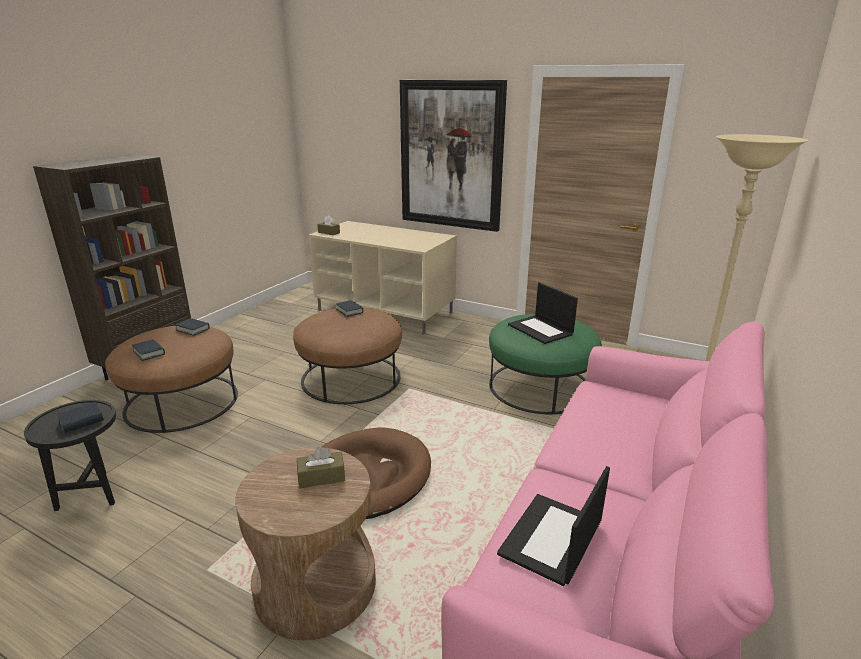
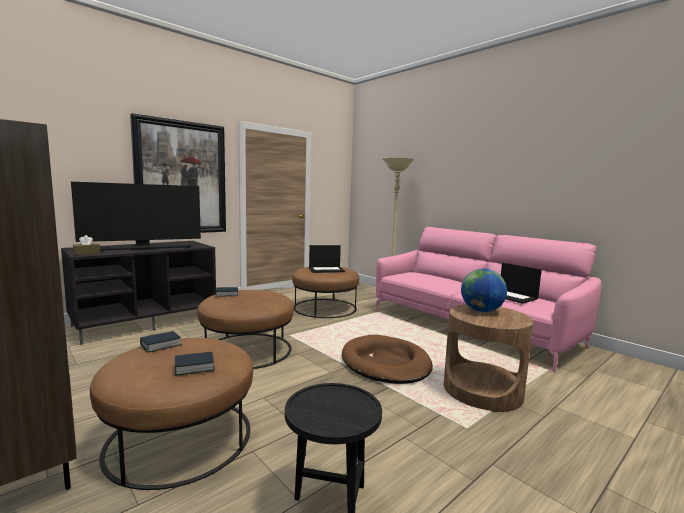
camera: 70 degrees left, 15 degrees down
book [57,402,104,433] -> none
brown tissue box [297,447,345,488] -> globe [461,269,507,312]
beige tv stand [309,221,457,335] -> black tv stand [61,241,216,345]
green ottoman [489,314,602,414] -> brown ottoman [292,267,359,318]
none -> television [71,182,201,251]

